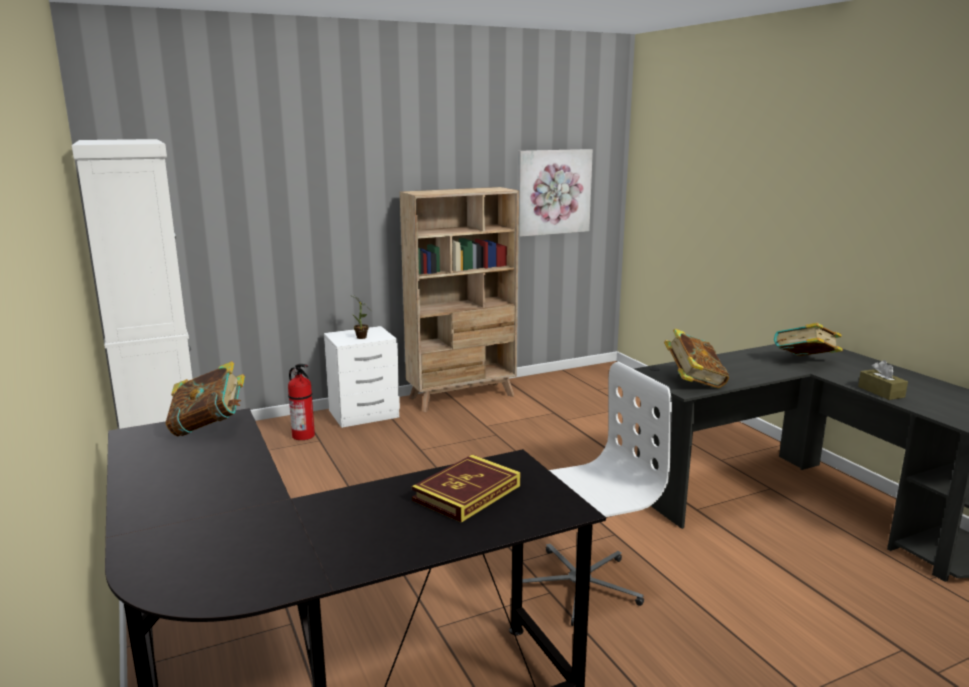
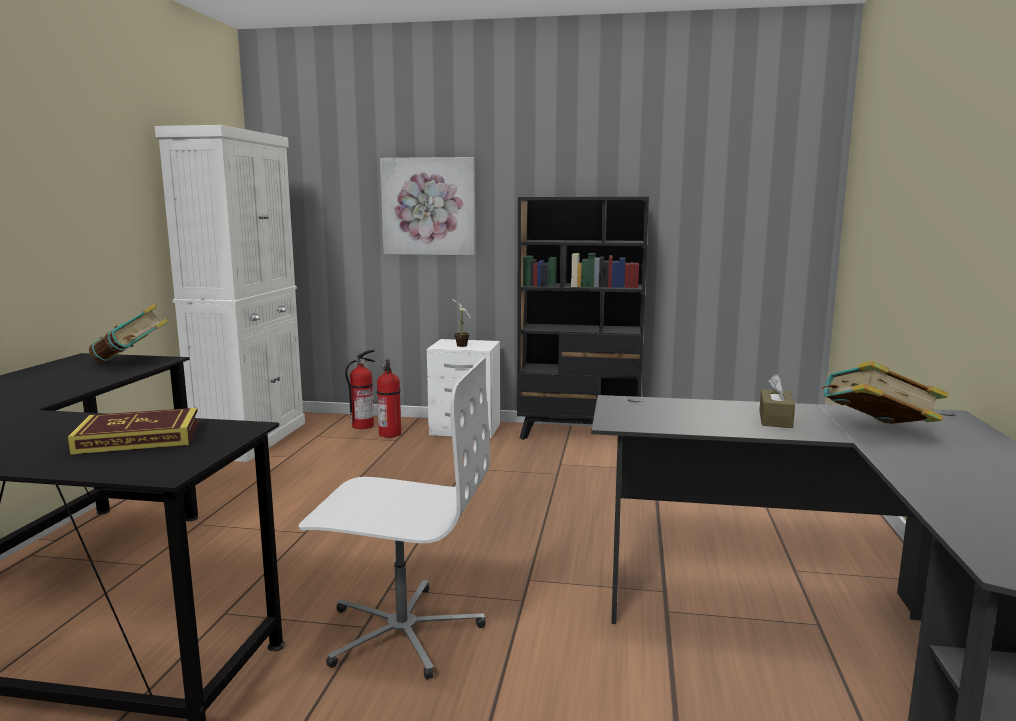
camera: 35 degrees right, 5 degrees down
beige bookcase [400,187,519,412] -> black bookcase [517,197,649,440]
picture [518,149,593,237] -> picture moved to [380,157,475,255]
book [664,329,729,388] -> none
brown tissue box [858,360,908,400] -> brown tissue box moved to [759,374,795,428]
none -> fire extinguisher [345,350,375,429]

